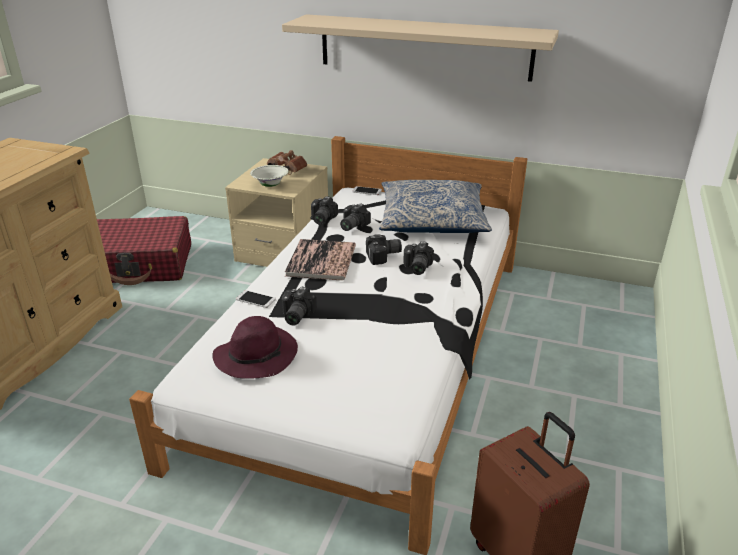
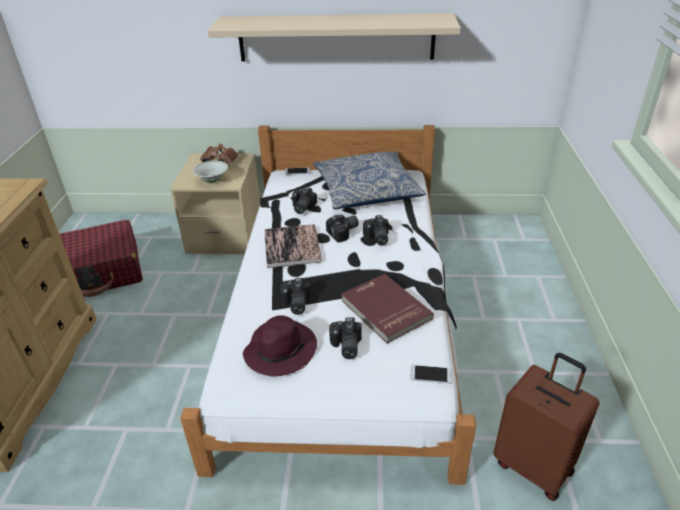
camera: 15 degrees left, 5 degrees up
phone [236,290,276,308] -> phone moved to [410,365,452,384]
camera [311,196,338,224] -> camera moved to [329,317,362,359]
none -> red book [341,274,434,344]

